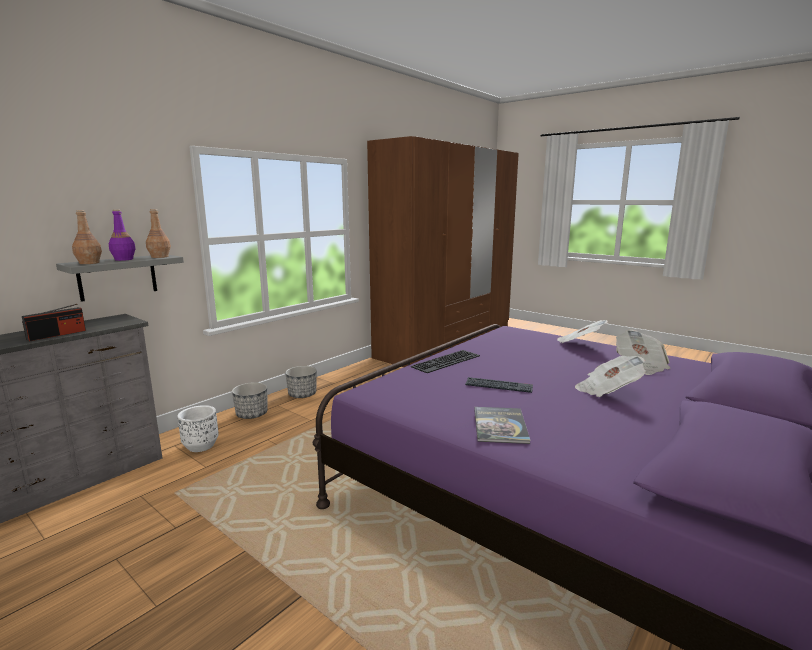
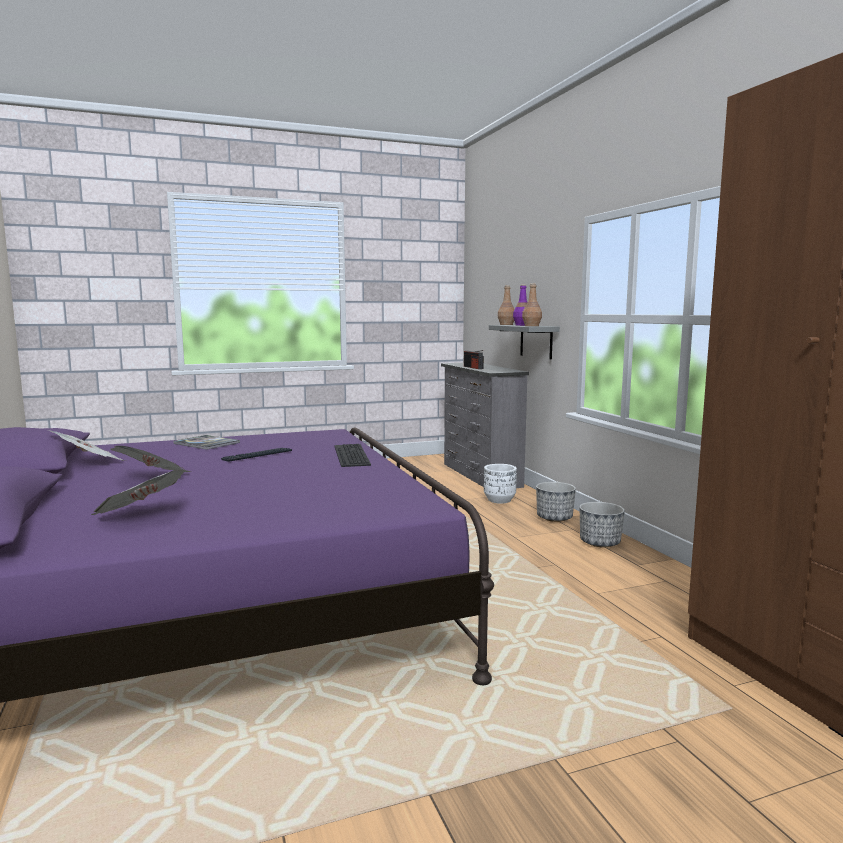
camera: 120 degrees right, 5 degrees down
newspaper [557,320,608,343] -> newspaper moved to [48,430,126,461]

